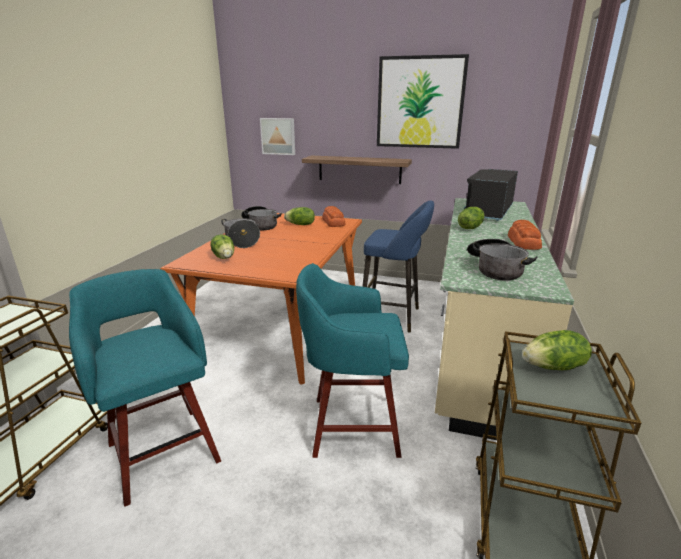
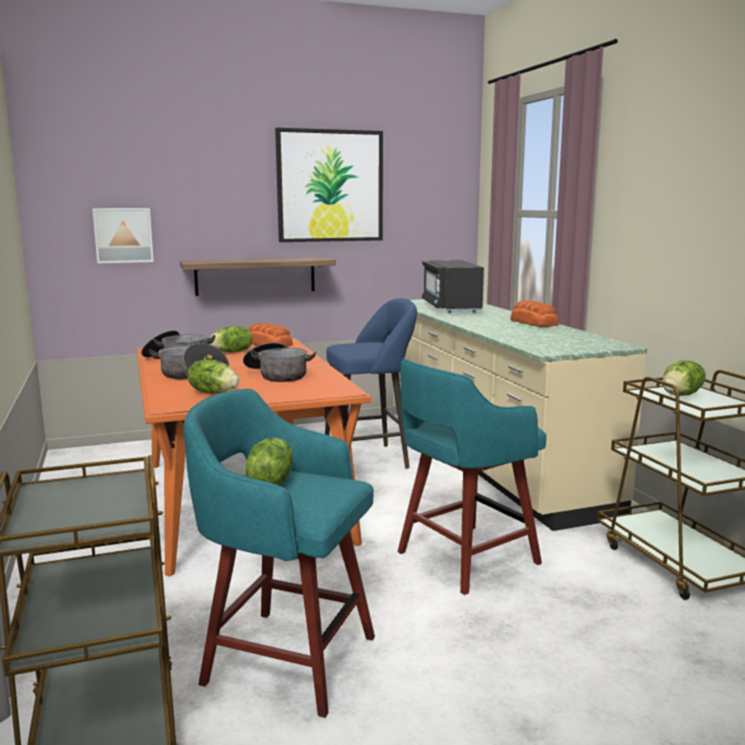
camera: 35 degrees left, 10 degrees down
lettuce [458,207,484,229] -> lettuce moved to [245,438,293,485]
cooking pot [467,239,537,281] -> cooking pot moved to [243,343,316,382]

